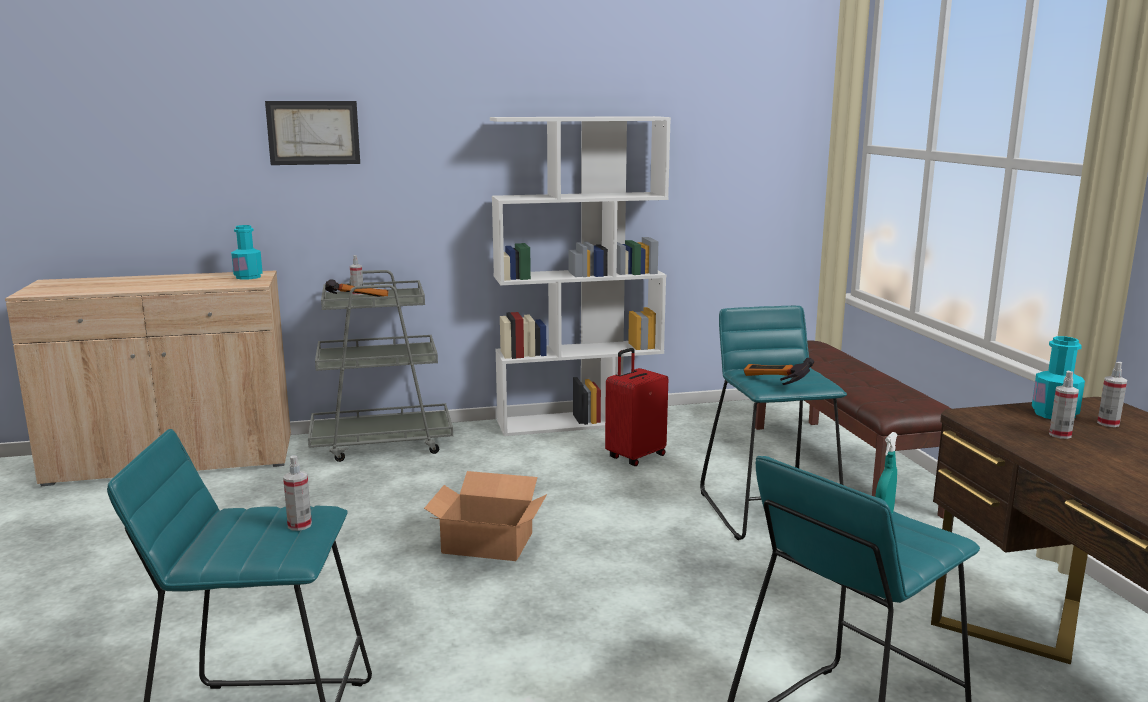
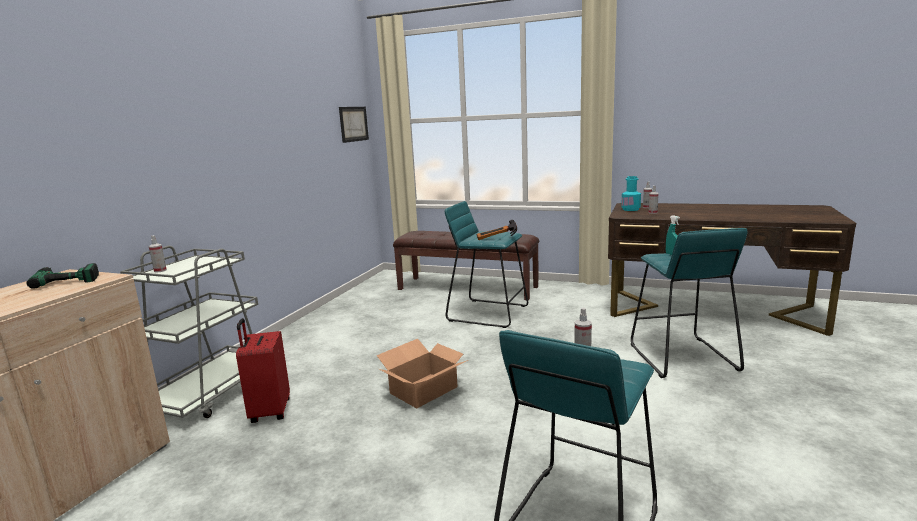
camera: 55 degrees left, 0 degrees up
turquoise bottle [231,225,263,280] -> power drill [26,263,99,289]
picture [265,101,360,165] -> picture moved to [339,107,369,143]
hammer [325,279,388,297] -> none
white bookcase [490,116,671,436] -> none
red suitcase [605,348,668,466] -> red suitcase moved to [236,318,290,423]

